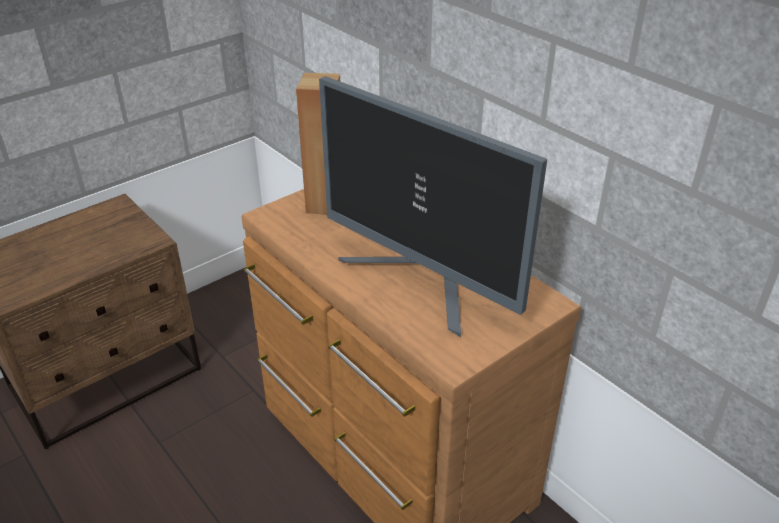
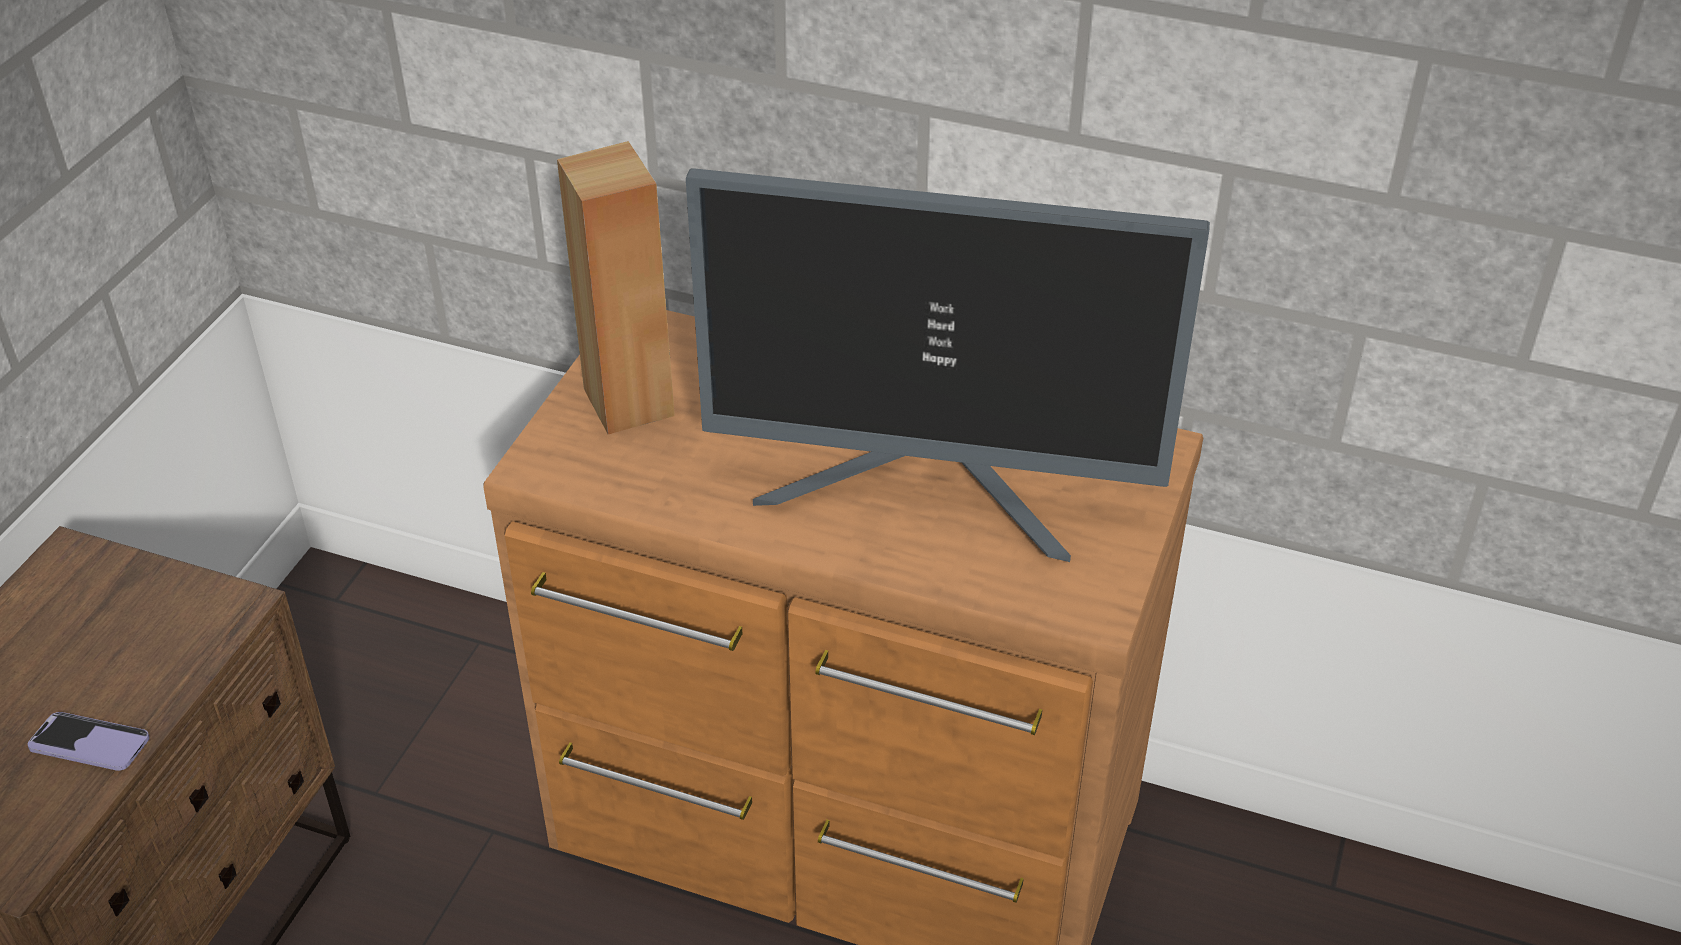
camera: 30 degrees left, 5 degrees up
none -> phone [28,712,149,771]

